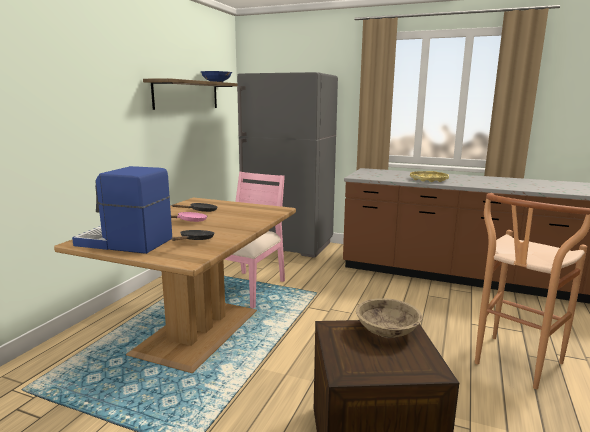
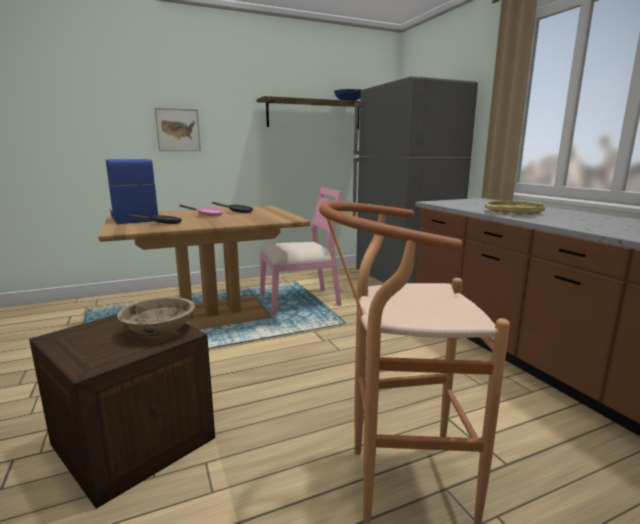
camera: 45 degrees right, 0 degrees up
none -> picture [155,108,201,151]

